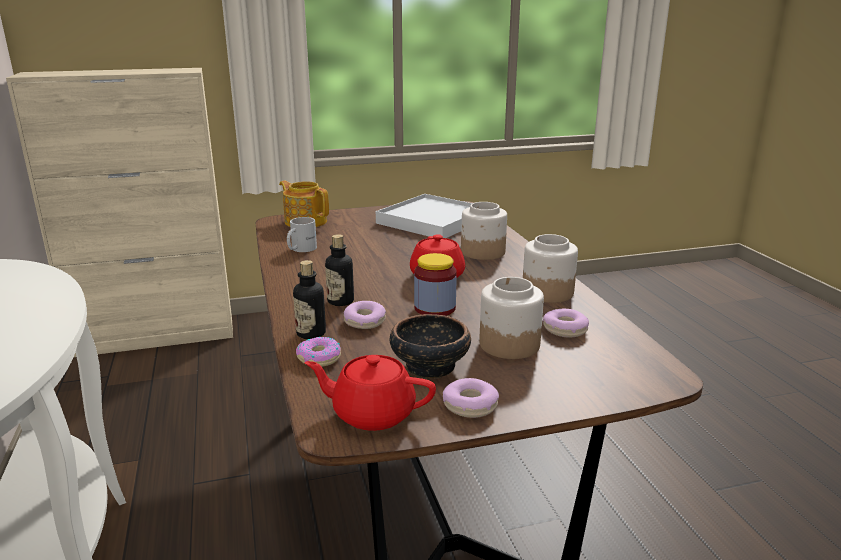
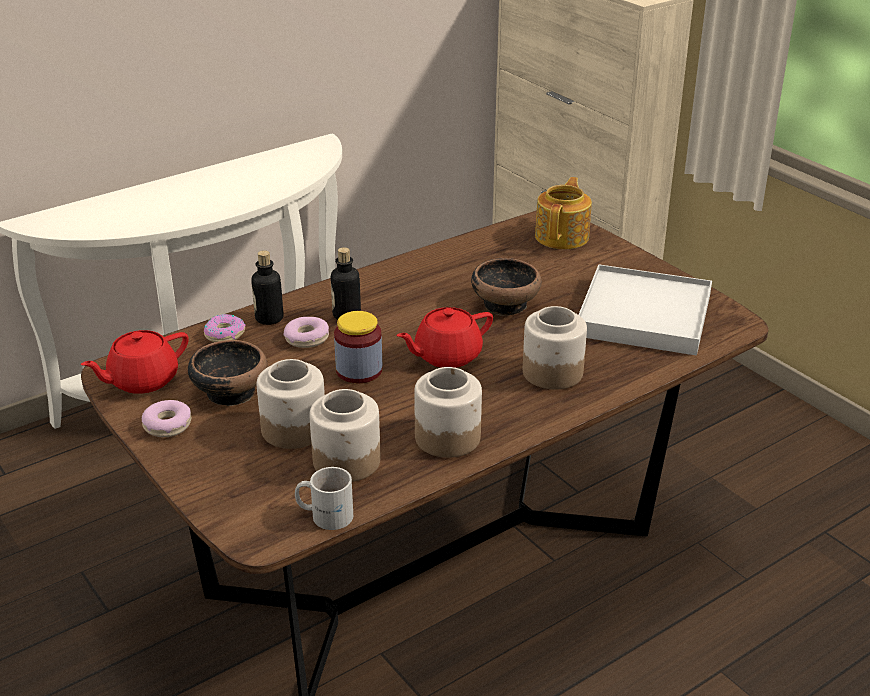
camera: 70 degrees right, 10 degrees up
white mug [287,217,317,252] -> white mug moved to [295,467,353,530]
red teapot [304,355,436,431] -> red teapot turned 120 degrees counterclockwise [81,330,189,394]
donut [543,309,589,338] -> jar [309,389,380,482]
none -> bowl [471,258,542,316]

